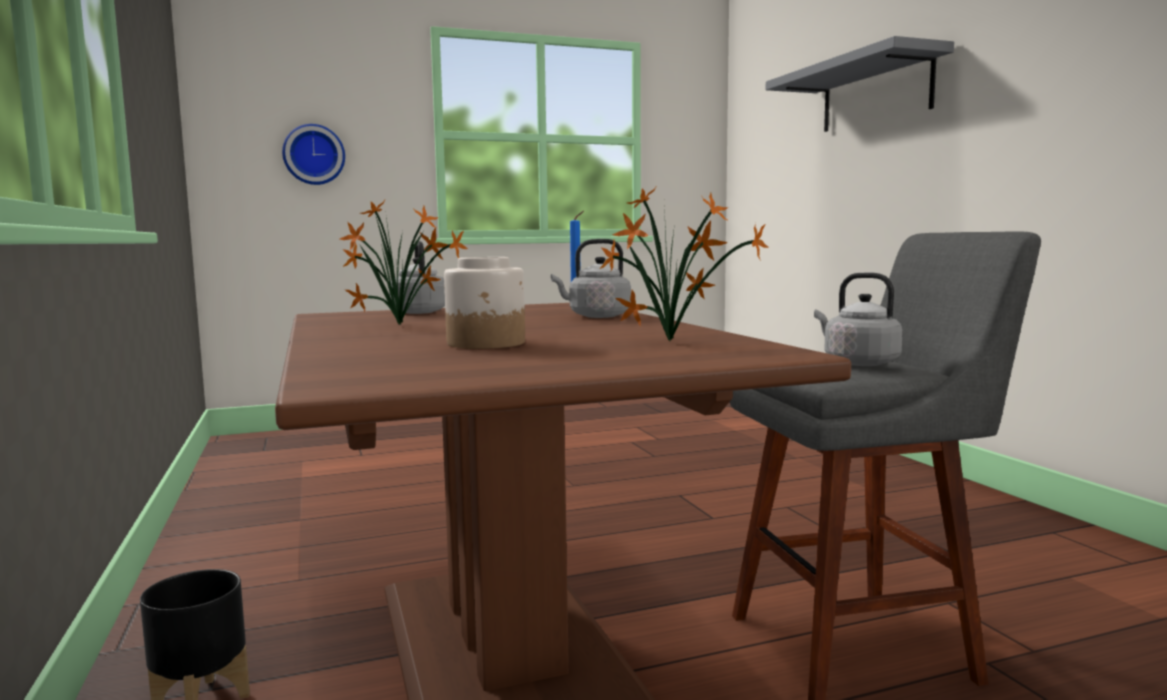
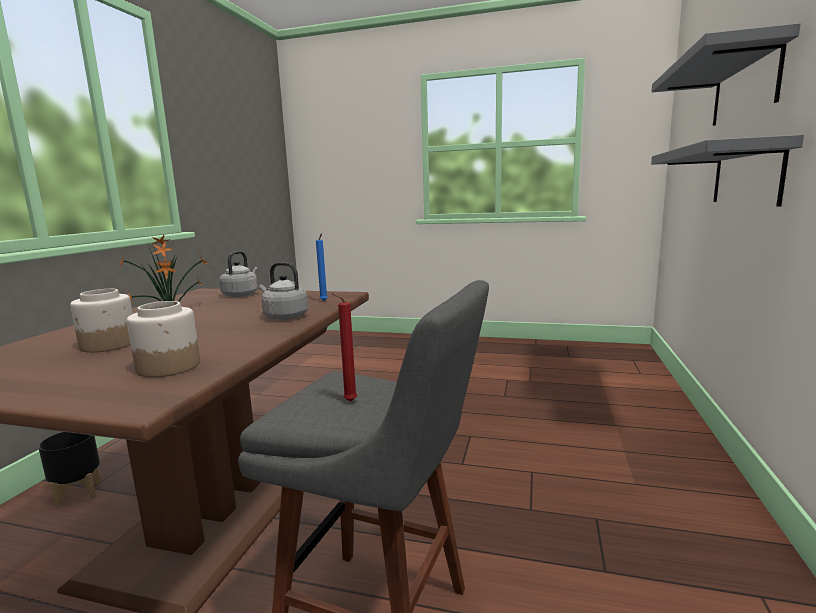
camera: 35 degrees right, 5 degrees up
wall clock [282,124,345,185] -> none
potted plant [599,187,769,341] -> jar [127,301,200,378]
grey kettle [814,273,903,366] -> red candle [331,293,357,402]
none -> grey shelf [651,134,804,207]

